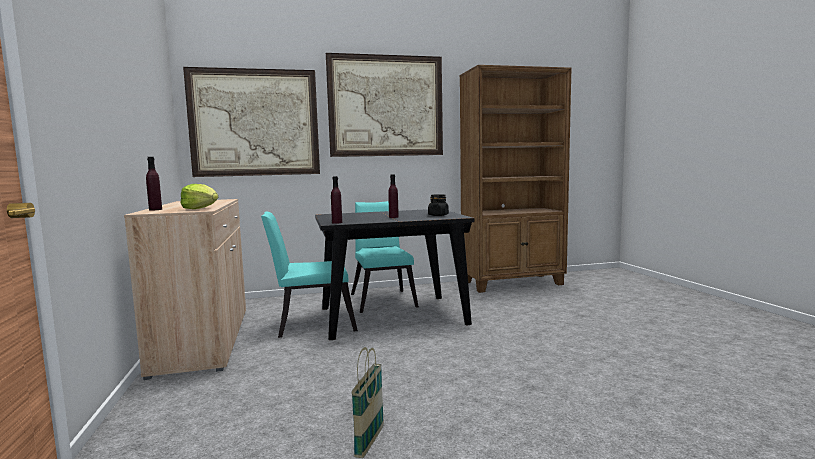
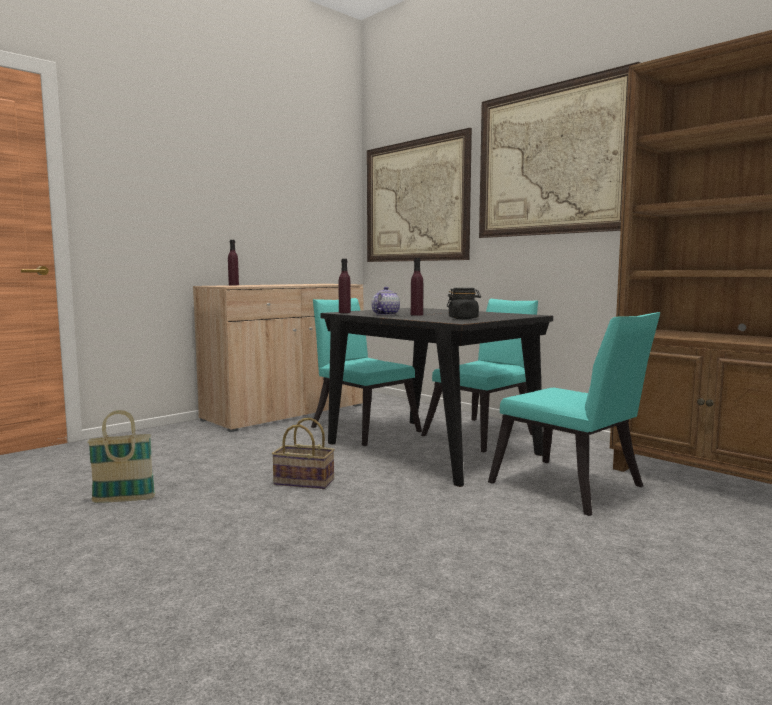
camera: 60 degrees right, 0 degrees up
lettuce [181,184,218,209] -> none
none -> basket [272,418,335,489]
none -> teapot [371,287,400,315]
none -> turquoise chair [488,312,661,516]

